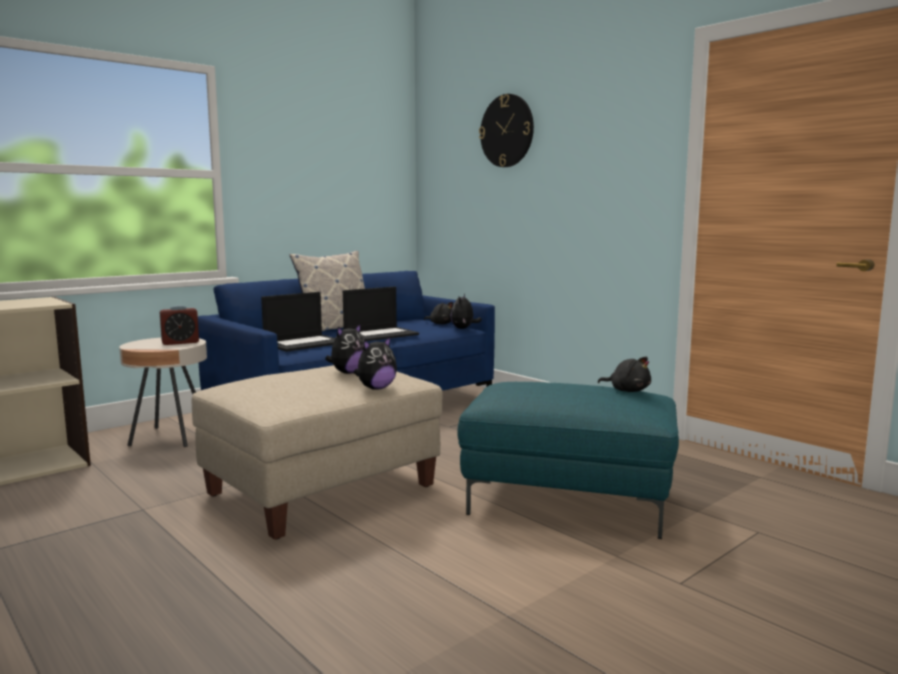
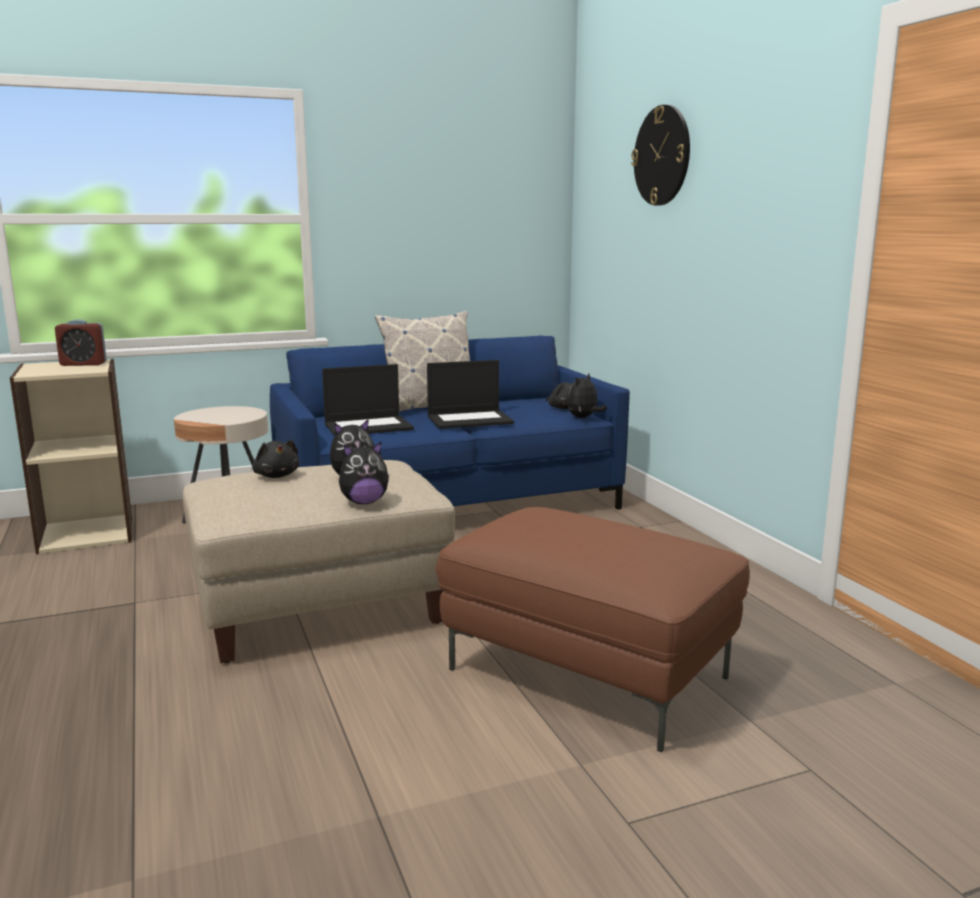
camera: 20 degrees right, 5 degrees up
alarm clock [159,305,199,345] -> alarm clock moved to [55,319,107,366]
turquoise ottoman [457,382,679,539] -> brown ottoman [436,507,750,752]
black plush toy [598,357,651,392] -> black plush toy moved to [252,440,299,478]

